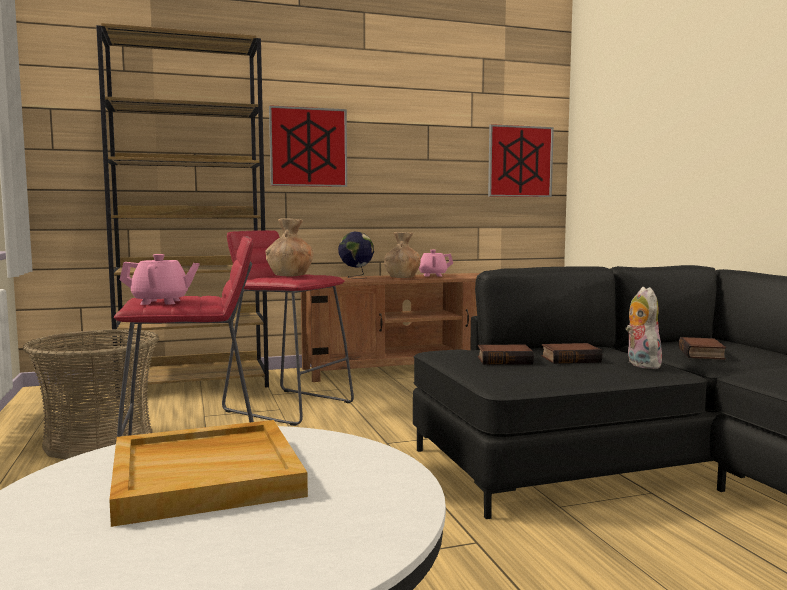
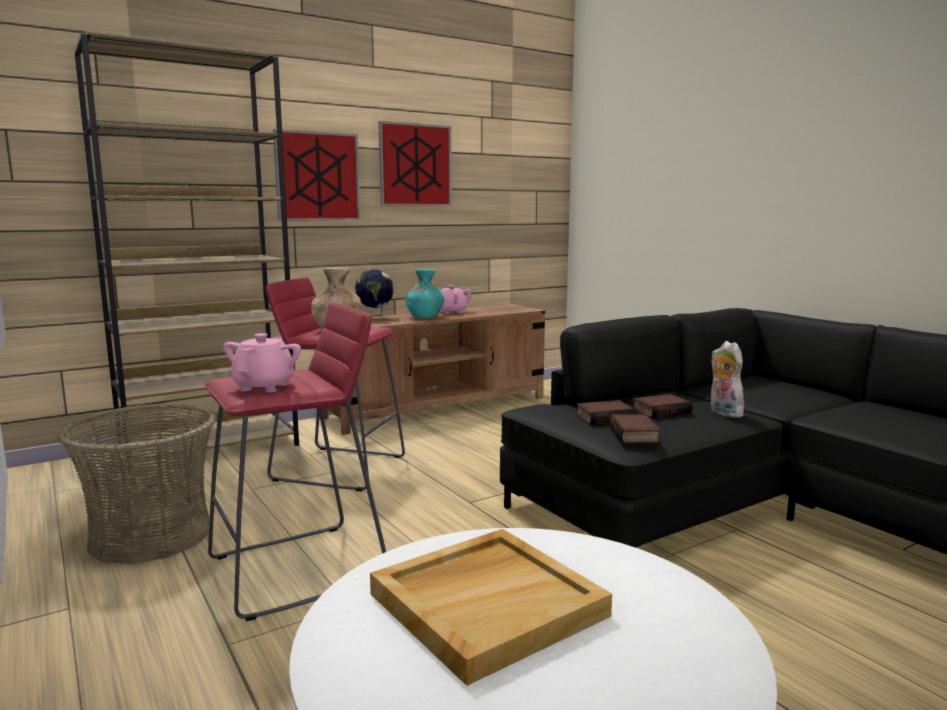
camera: 15 degrees left, 5 degrees up
pink teapot [120,254,200,305] -> pink teapot turned 60 degrees counterclockwise [223,333,301,393]
brown vase [384,232,421,278] -> turquoise vase [405,269,444,318]
picture [488,124,554,197] -> picture moved to [378,121,452,206]
book [678,337,726,360] -> book moved to [609,414,660,443]

